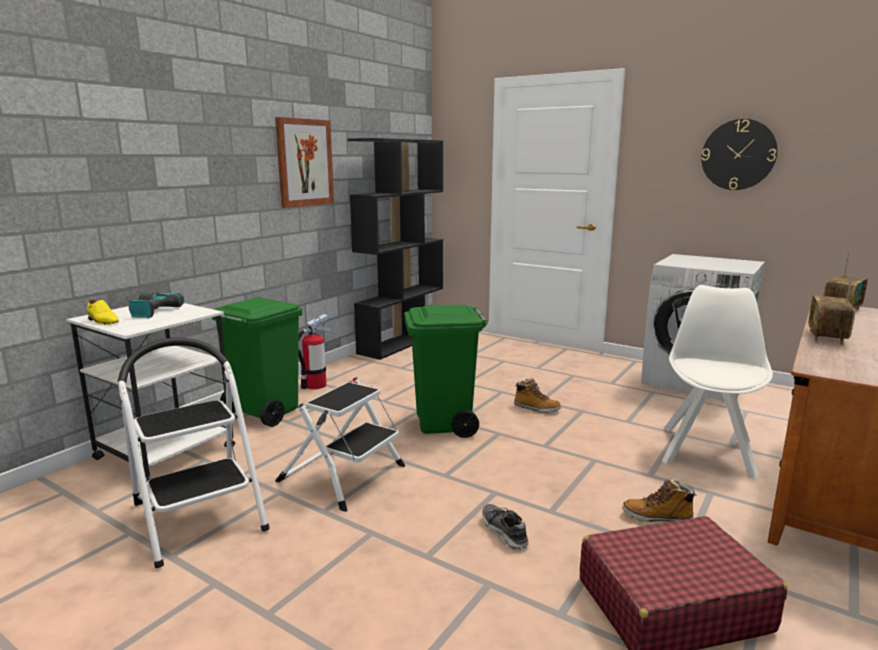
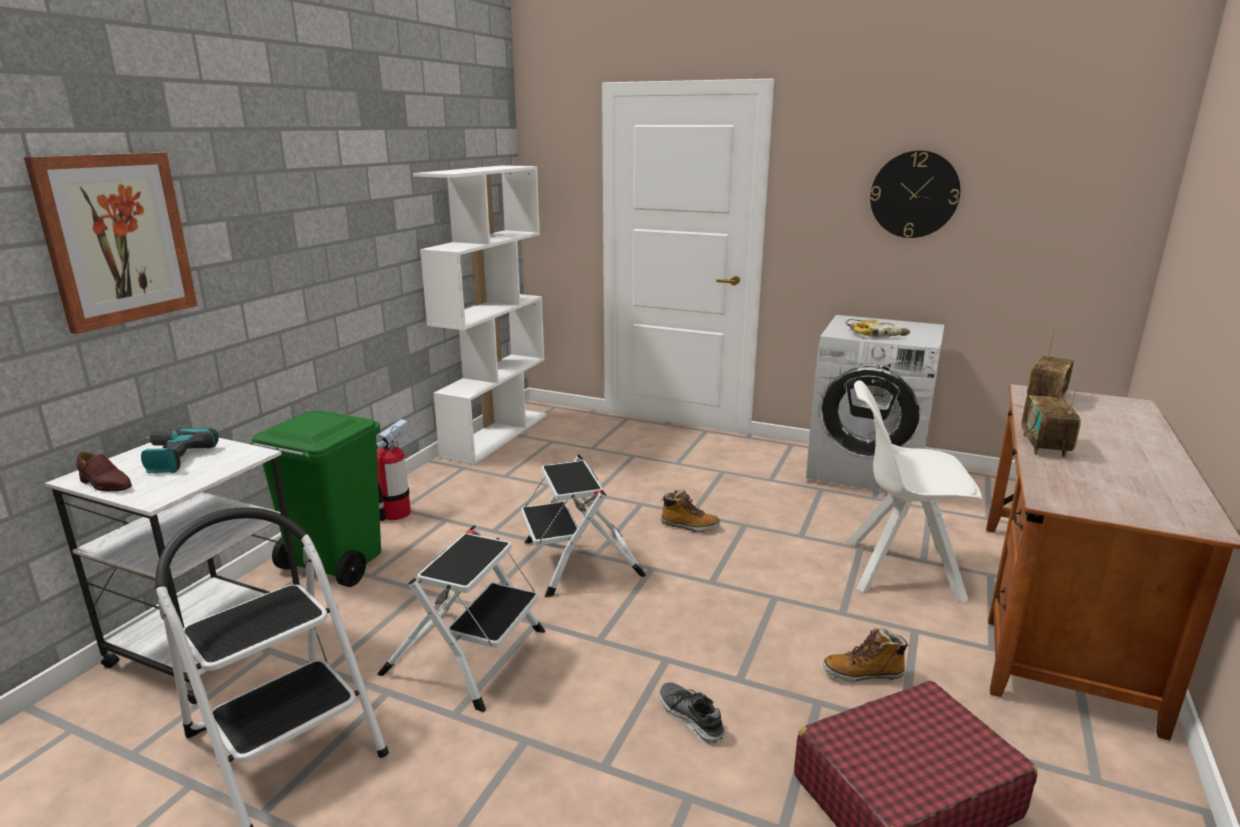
camera: 10 degrees left, 5 degrees up
yellow shoe [87,299,119,325] -> brown shoe [76,452,132,492]
picture [275,117,334,208] -> picture moved to [24,153,198,334]
black bookcase [348,138,443,360] -> white bookcase [413,165,546,465]
green trash can [404,305,488,438] -> step ladder [521,455,646,597]
white chair [662,285,773,478] -> white chair turned 90 degrees counterclockwise [848,380,982,602]
none -> power drill [845,319,910,337]

